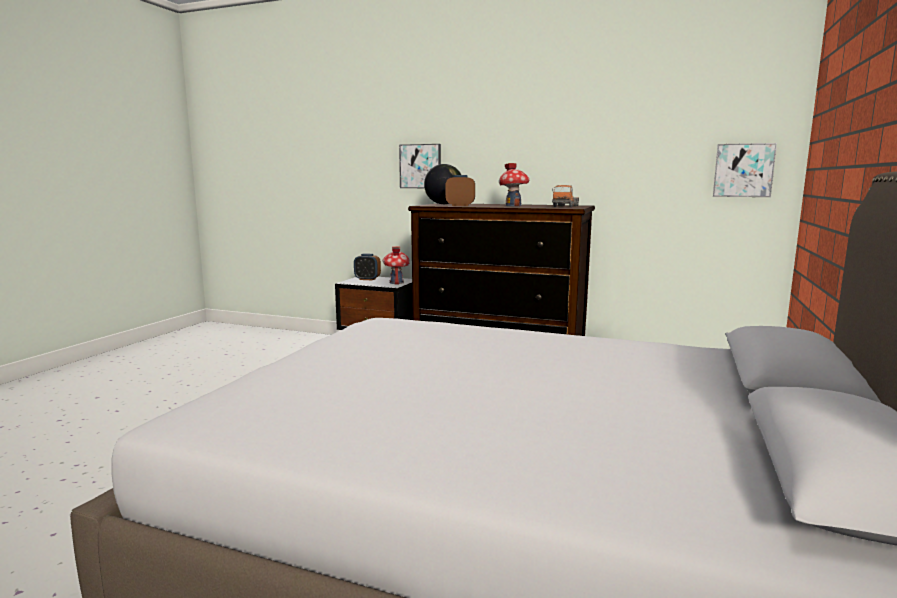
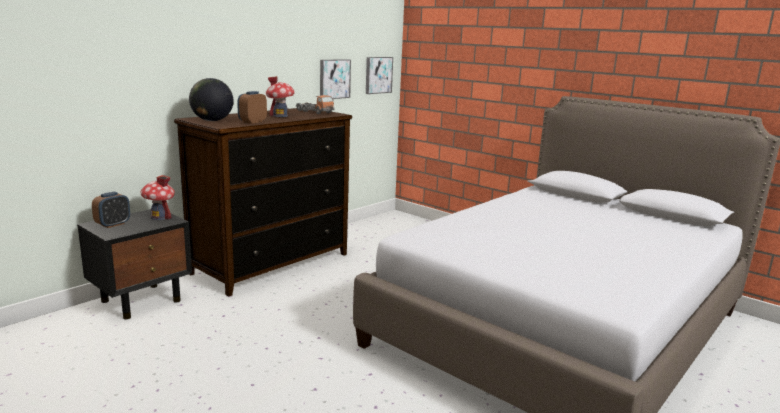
camera: 70 degrees left, 5 degrees up
picture [399,144,441,188] -> picture moved to [320,59,351,99]

